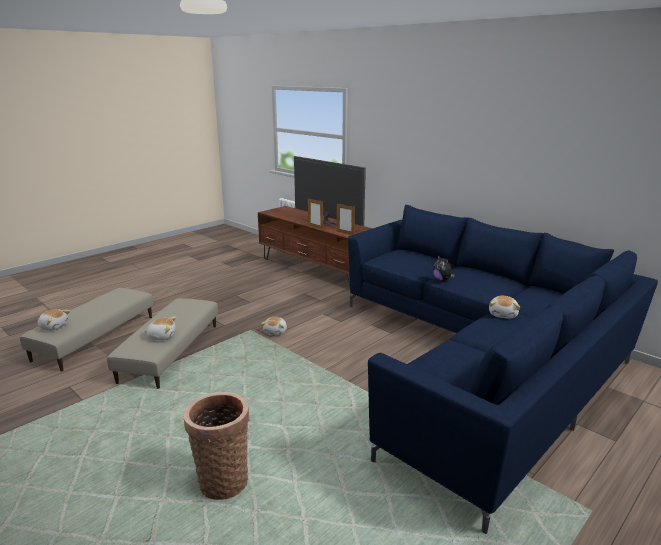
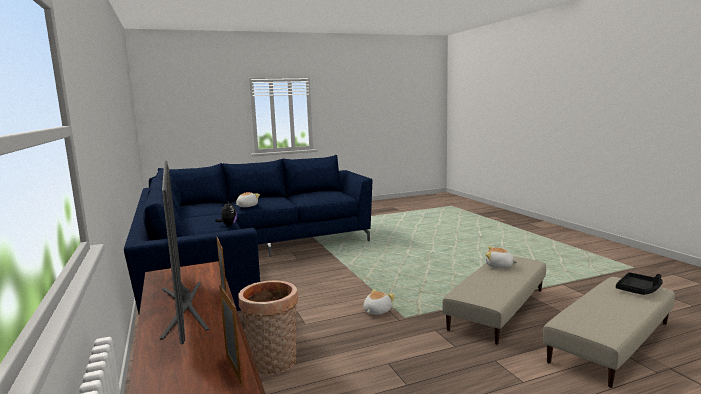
camera: 155 degrees left, 10 degrees down
plush toy [38,309,70,331] -> black tray [616,272,663,295]
basket [184,392,250,500] -> basket moved to [238,280,298,375]
picture frame [337,204,355,235] -> picture frame moved to [219,285,243,386]

